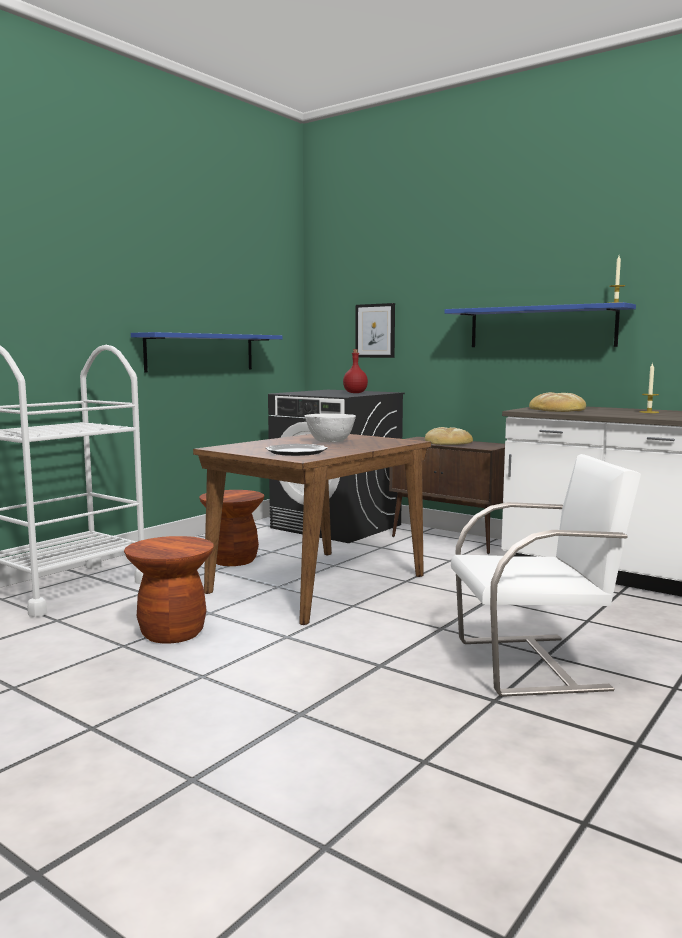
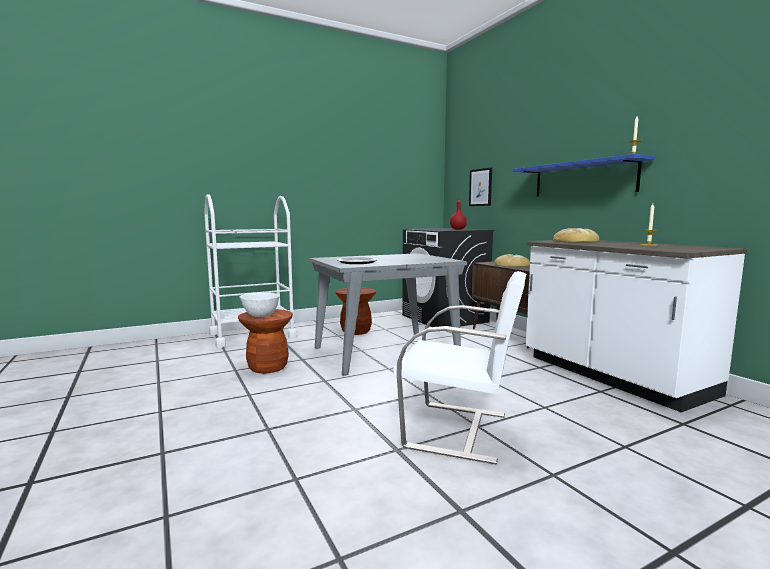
camera: 25 degrees right, 0 degrees up
blue shelf [131,332,282,373] -> none
brown dining table [193,434,431,625] -> grey dining table [309,253,467,376]
white bowl [305,414,356,443] -> white bowl moved to [239,293,280,317]

